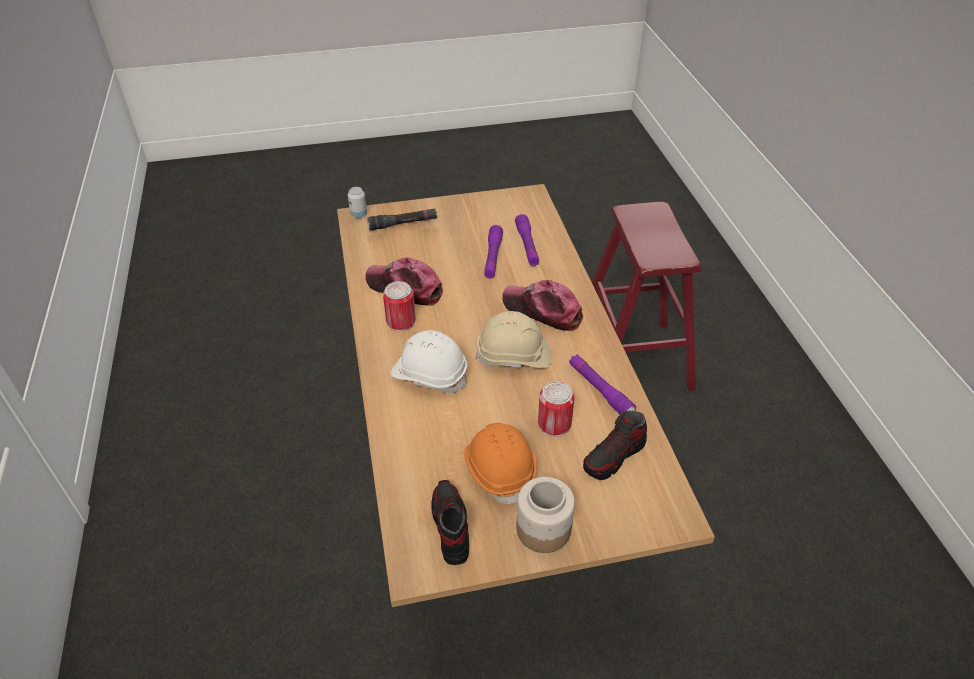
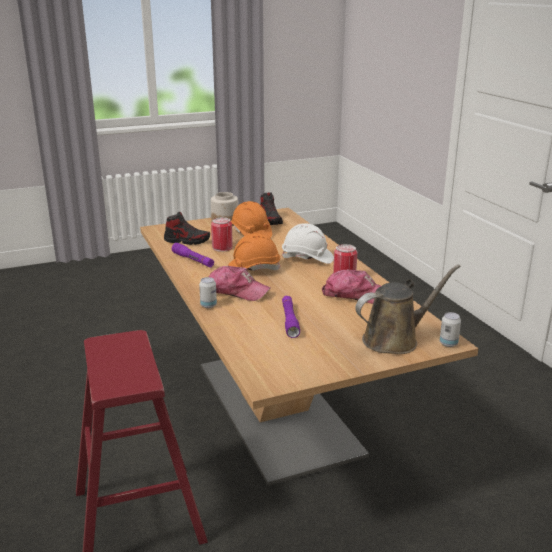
camera: 170 degrees right, 20 degrees down
black flashlight [367,209,437,230] -> brown watering can [355,264,461,354]
beige hard hat [476,311,552,368] -> orange hard hat [227,233,280,271]
purple flashlight [515,214,539,266] -> none
shoe [583,411,647,480] -> shoe turned 60 degrees clockwise [164,212,210,245]
none -> can [199,277,217,308]

